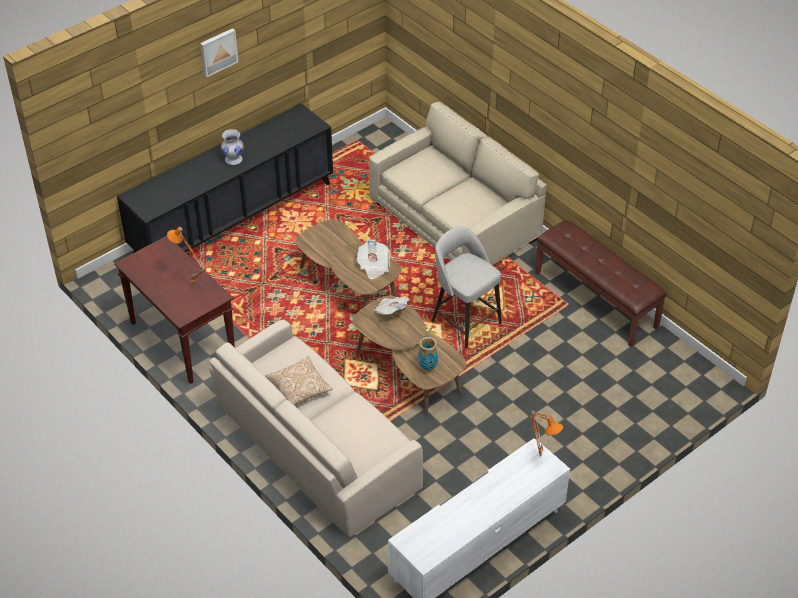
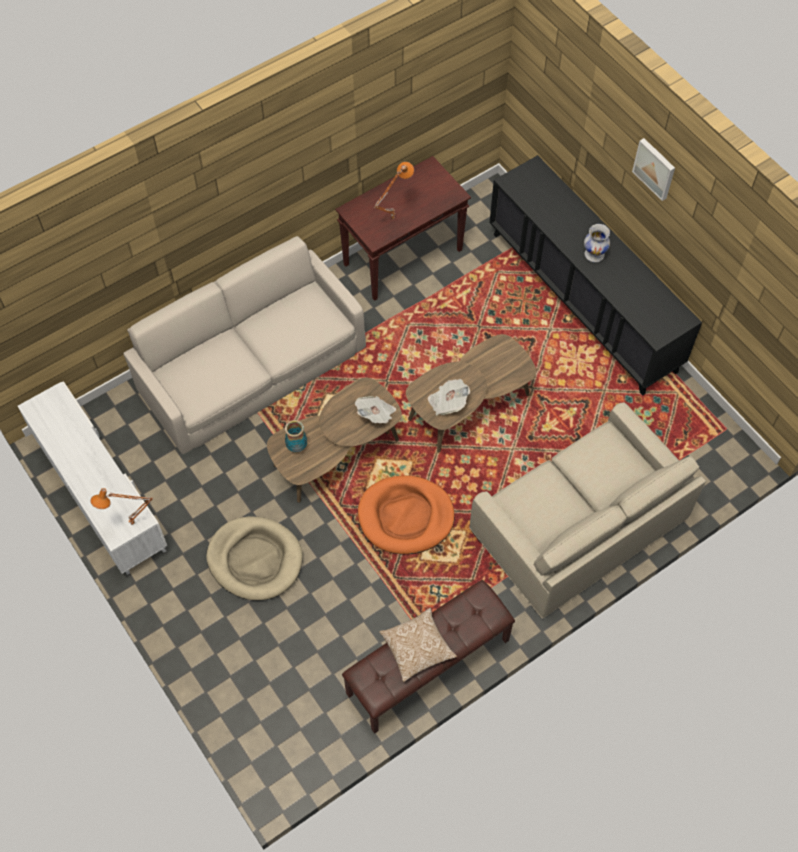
camera: 95 degrees right, 15 degrees up
pillow [265,357,333,405] -> pillow moved to [379,608,457,682]
grey stool [431,226,502,348] -> orange dog bed [358,475,455,554]
none -> beige dog bed [206,516,303,601]

